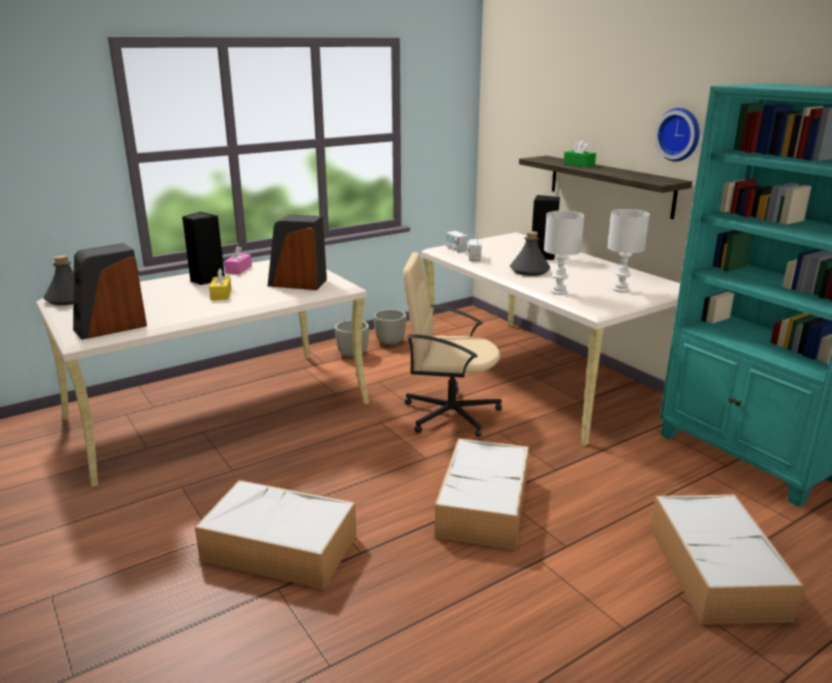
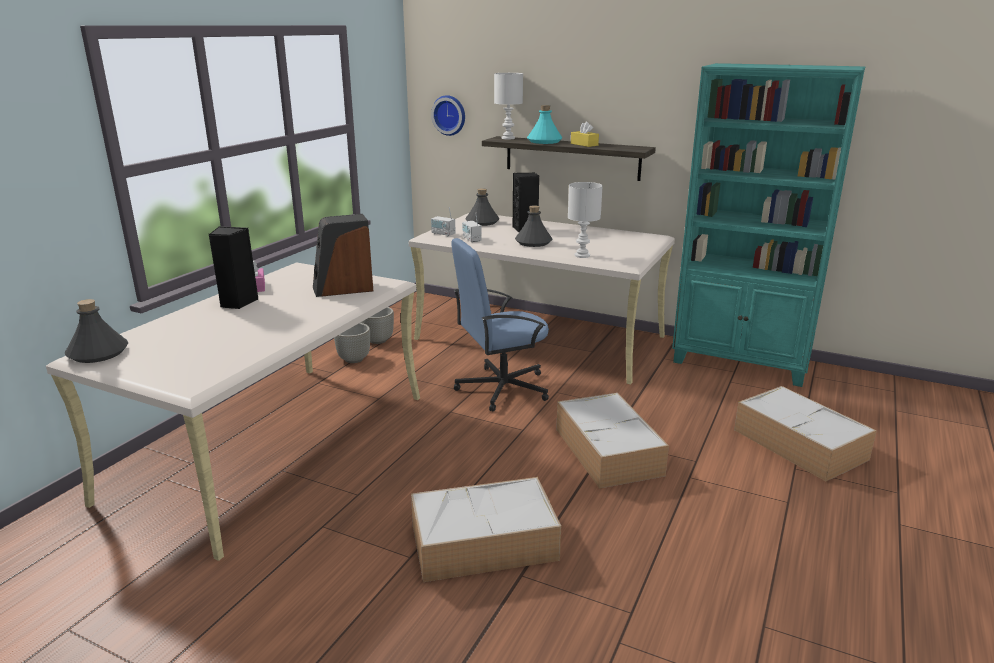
camera: 30 degrees left, 0 degrees up
speaker [73,243,147,340] -> none
yellow tissue box [209,269,232,300] -> yellow tissue box moved to [571,121,599,147]
beige office chair [403,252,502,437] -> blue office chair [451,238,549,411]
green tissue box [563,140,596,167] -> turquoise bottle [527,105,562,144]
white table lamp [607,209,650,292] -> white table lamp moved to [494,73,523,140]
wall clock [654,108,700,161] -> wall clock moved to [431,95,465,136]
none -> grey bottle [466,188,499,226]

